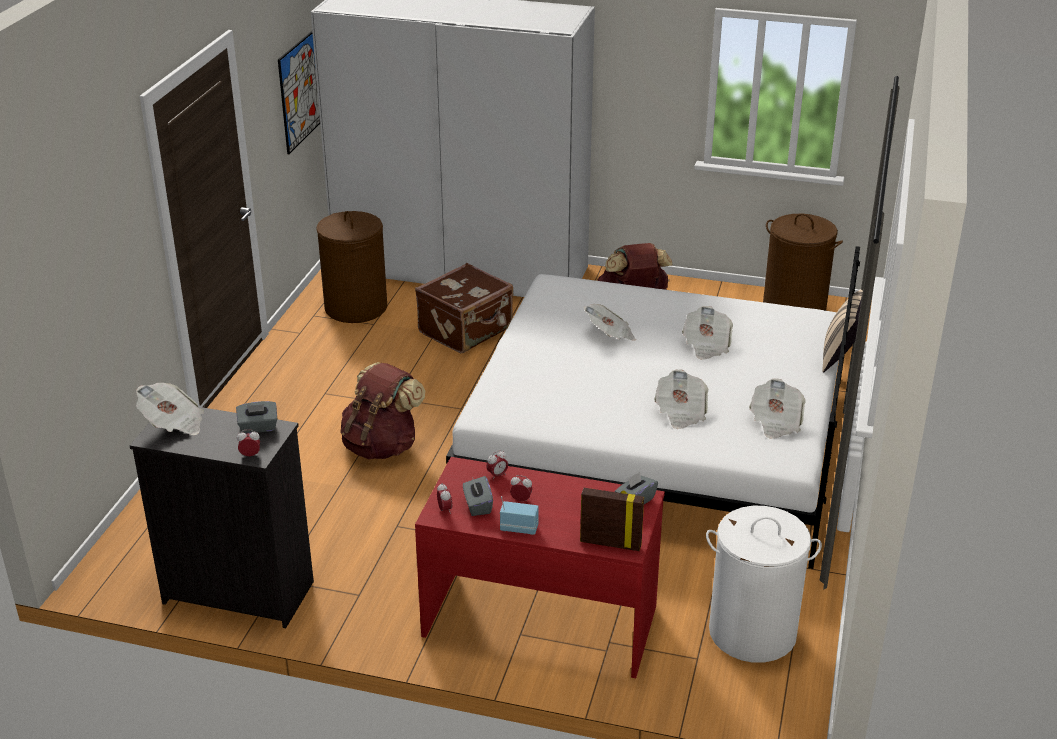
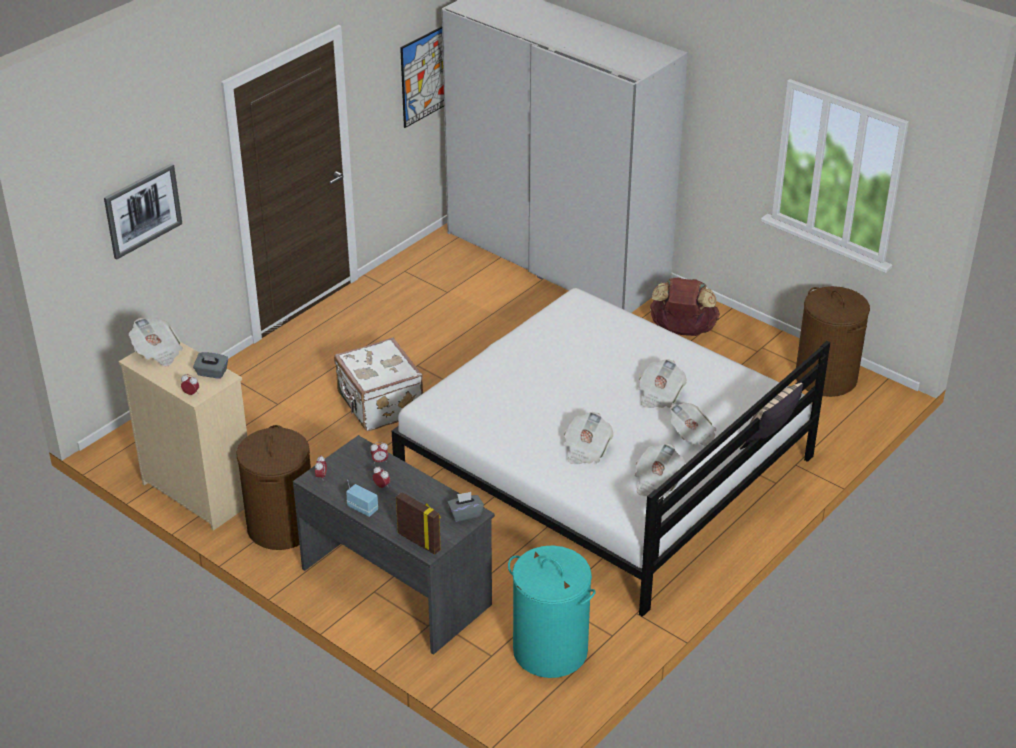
camera: 25 degrees right, 5 degrees up
black dresser [129,407,314,628] -> beige dresser [118,342,247,531]
brown laundry basket [316,211,387,323] -> brown laundry basket moved to [236,425,311,550]
brown backpack [340,362,425,459] -> white suitcase [334,338,423,431]
brown suitcase [415,263,513,353] -> none
red desk [415,457,665,678] -> grey desk [293,435,495,655]
grey tissue box [463,476,493,516] -> none
newspaper [584,304,636,341] -> newspaper moved to [670,403,716,447]
white laundry basket [706,506,822,663] -> turquoise laundry basket [508,545,596,678]
none -> picture [104,163,182,259]

